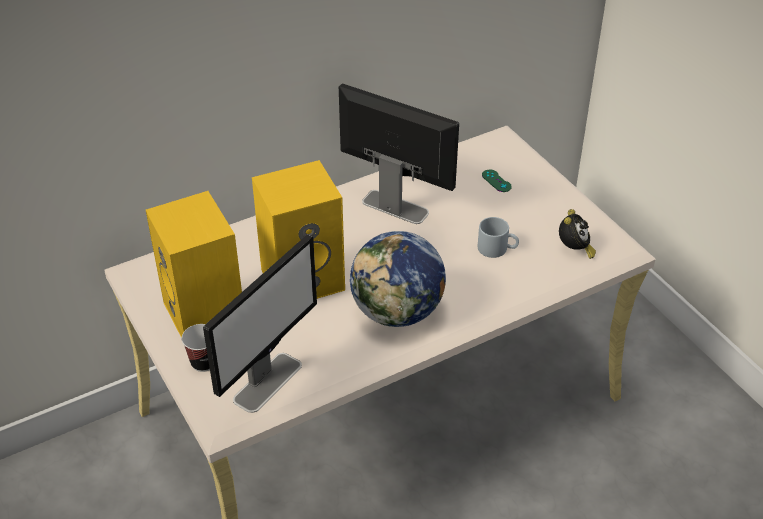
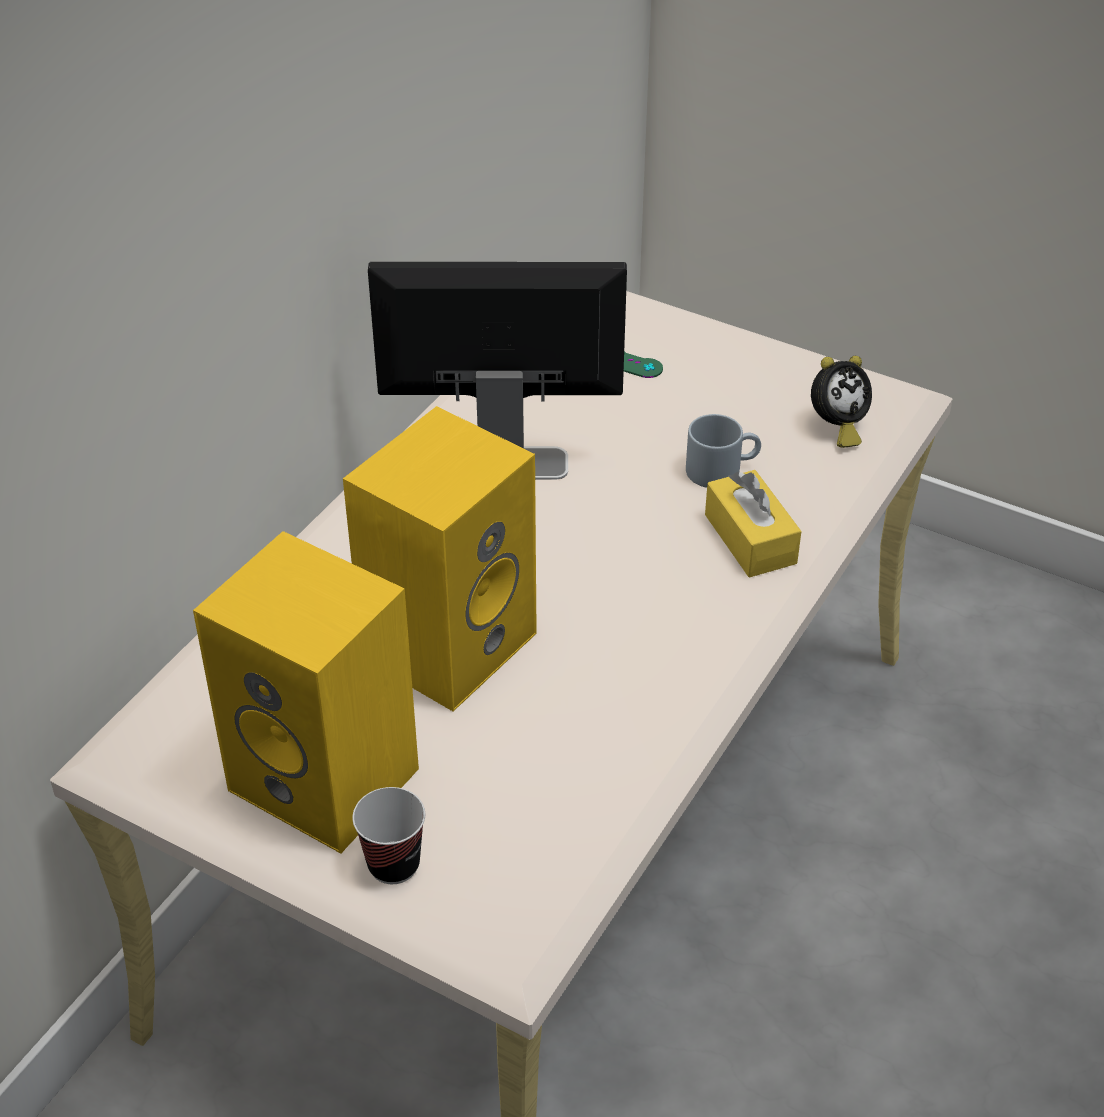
camera: 30 degrees left, 0 degrees up
monitor [203,234,317,413] -> none
globe [350,231,446,327] -> none
alarm clock [559,209,596,259] -> alarm clock turned 75 degrees clockwise [811,356,872,448]
none -> yellow tissue box [705,470,801,578]

